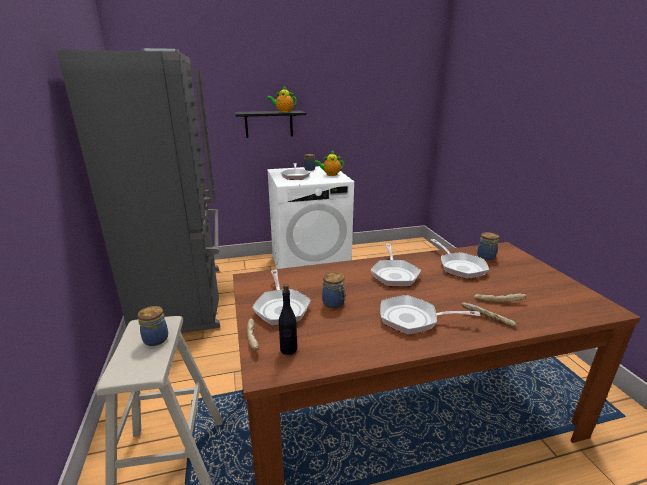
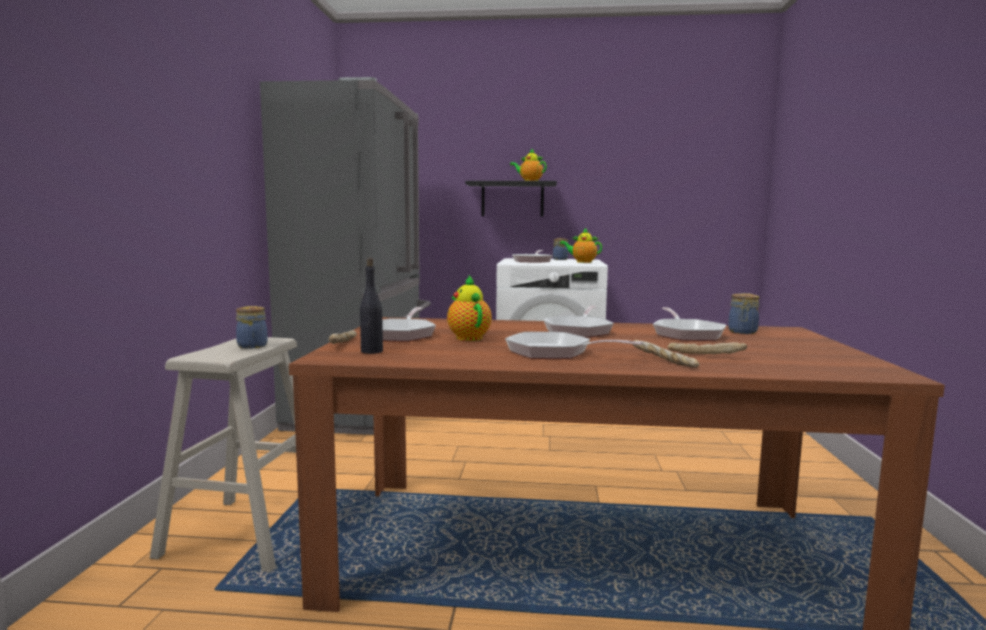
camera: 20 degrees right, 15 degrees down
jar [322,272,345,308] -> teapot [447,275,492,341]

